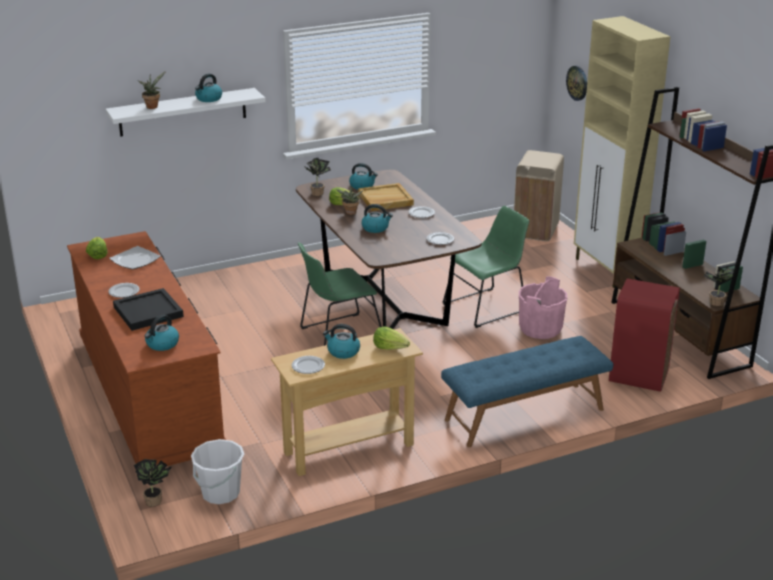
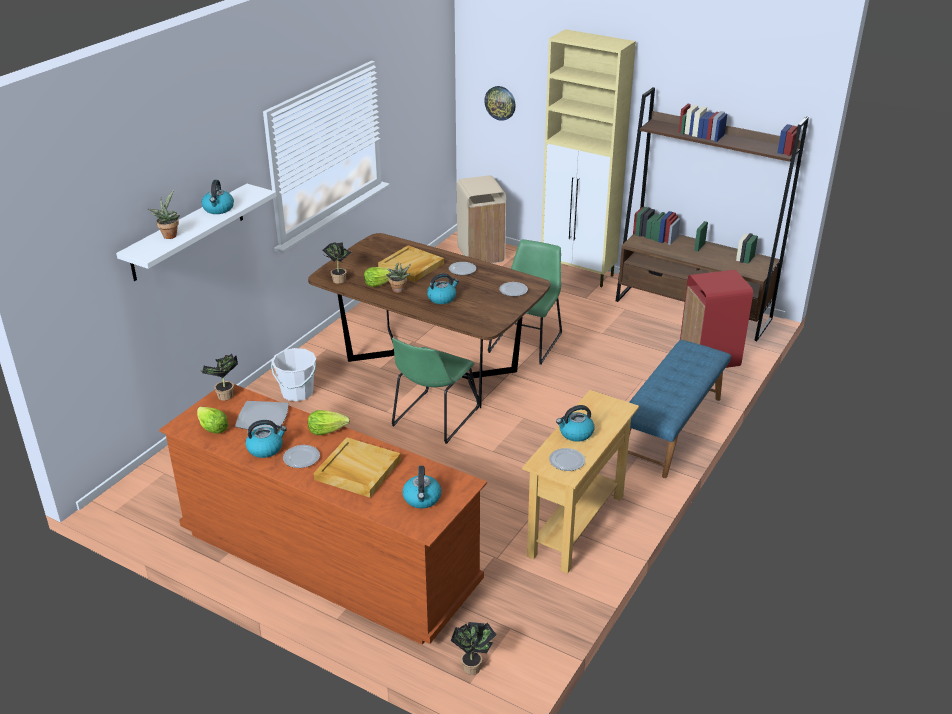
camera: 35 degrees left, 5 degrees up
black tray [113,288,184,331] -> beige tray [314,437,401,498]
white bucket [191,439,244,504] -> white bucket moved to [271,348,316,401]
kettle [349,163,378,190] -> kettle moved to [246,420,287,458]
lettuce [373,326,410,350] -> lettuce moved to [308,410,350,435]
pink bucket [519,276,567,339] -> none
potted plant [703,267,734,306] -> potted plant moved to [202,354,238,401]

